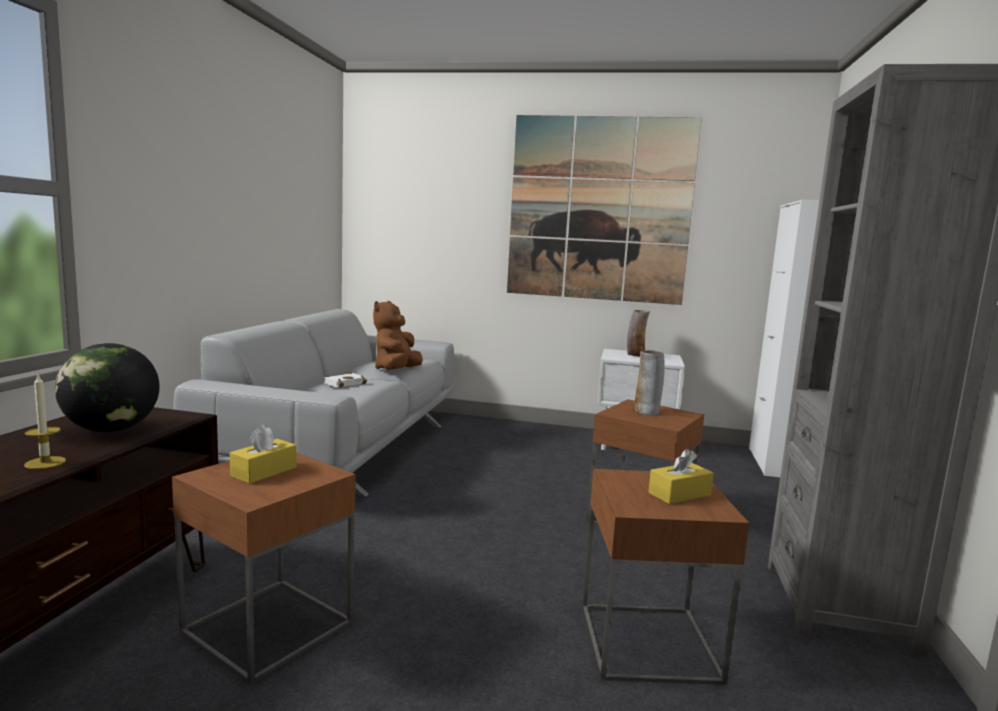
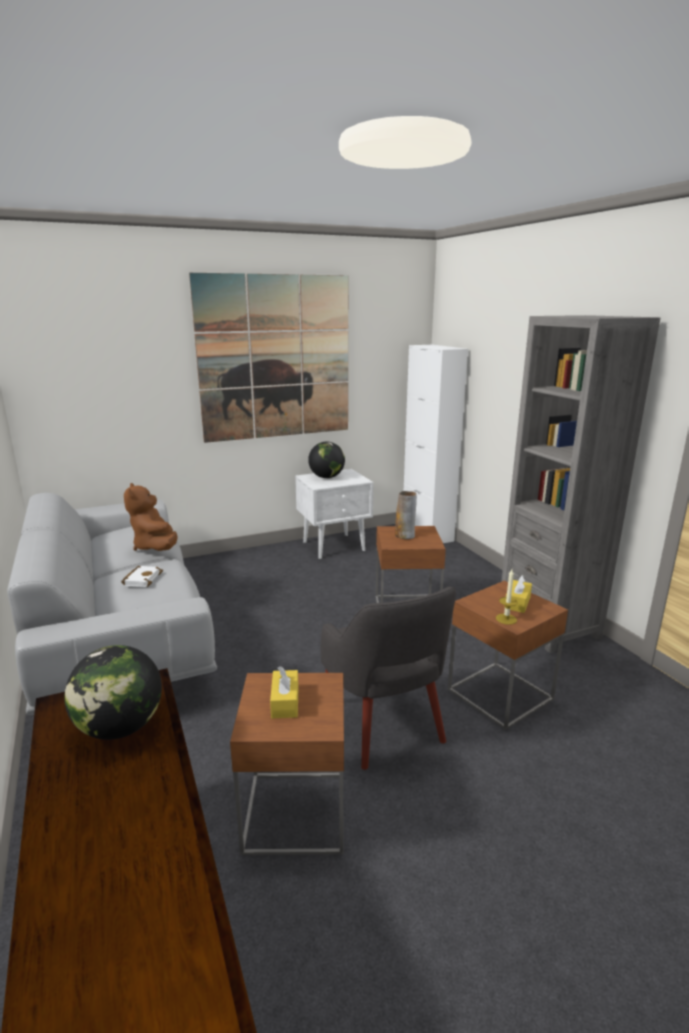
camera: 35 degrees left, 10 degrees up
candle [24,375,66,469] -> candle moved to [496,570,518,625]
vase [627,310,650,356] -> globe [308,442,345,478]
none -> grey armchair [321,587,456,770]

